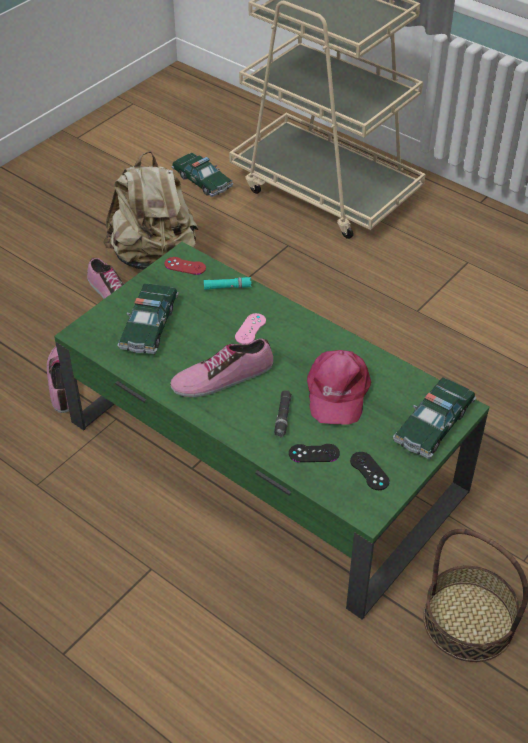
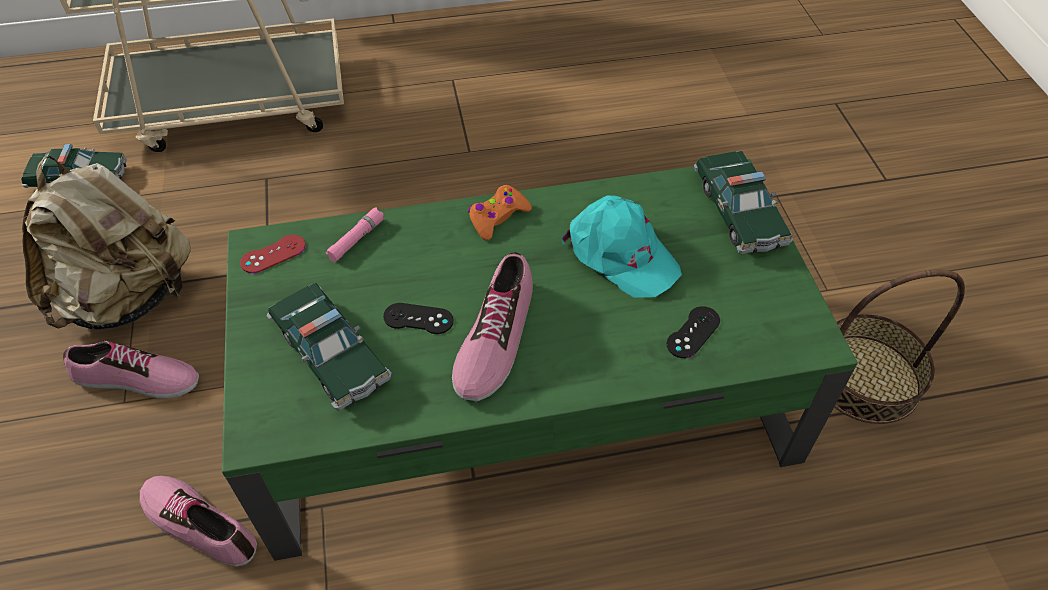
camera: 50 degrees left, 5 degrees up
turquoise flashlight [204,277,251,290] -> pink flashlight [326,207,384,262]
pink game controller [235,313,266,344] -> none
black flashlight [274,390,292,437] -> none
pink cap [307,350,371,425] -> turquoise cap [562,195,682,298]
black game controller [350,452,390,490] -> black game controller moved to [383,303,454,334]
none -> orange game controller [468,185,532,241]

